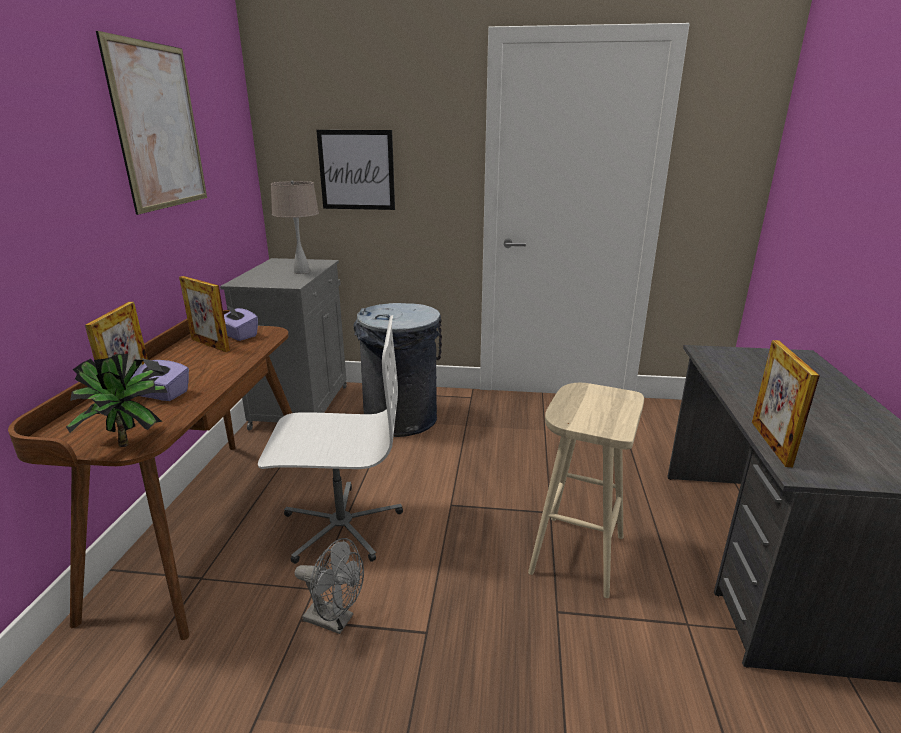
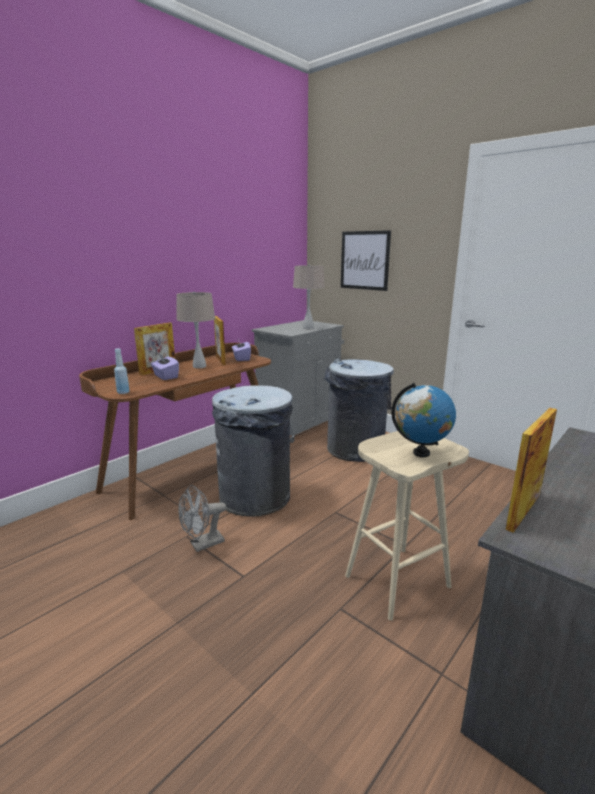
camera: 35 degrees right, 5 degrees down
potted plant [66,354,168,447] -> blue bottle [114,348,129,394]
picture [96,31,207,215] -> none
white office chair [258,315,403,564] -> grey trash can [212,385,293,517]
grey fan [295,538,364,634] -> grey fan turned 90 degrees clockwise [178,485,226,552]
none -> beige table lamp [176,292,215,368]
none -> globe [391,383,456,457]

